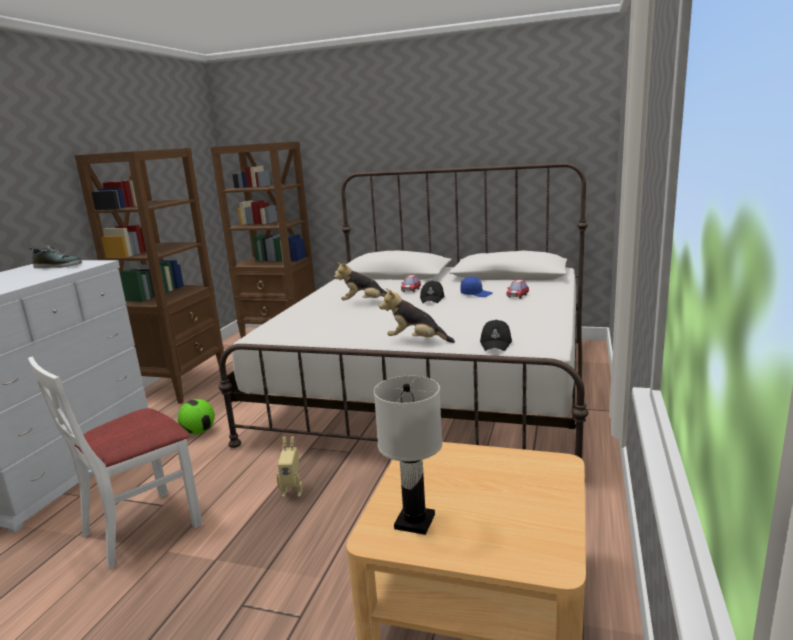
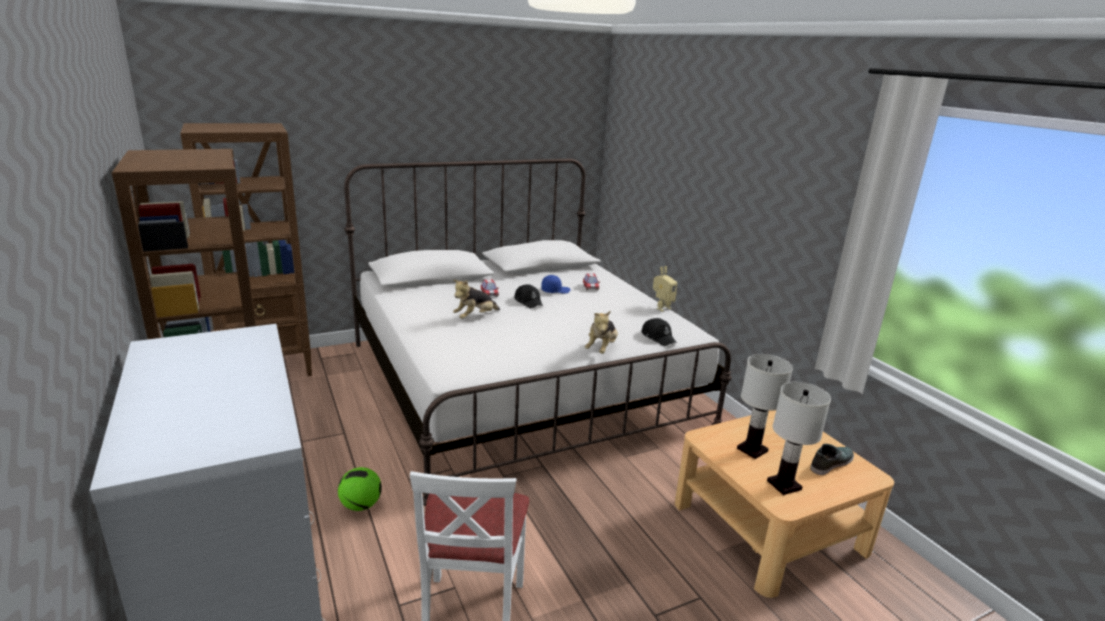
camera: 45 degrees left, 5 degrees up
shoe [30,246,82,268] -> shoe moved to [810,444,854,475]
toy robot [276,437,303,497] -> toy robot moved to [653,266,677,312]
plush toy [379,288,455,343] -> plush toy turned 45 degrees counterclockwise [584,311,618,354]
none -> white table lamp [737,354,793,459]

